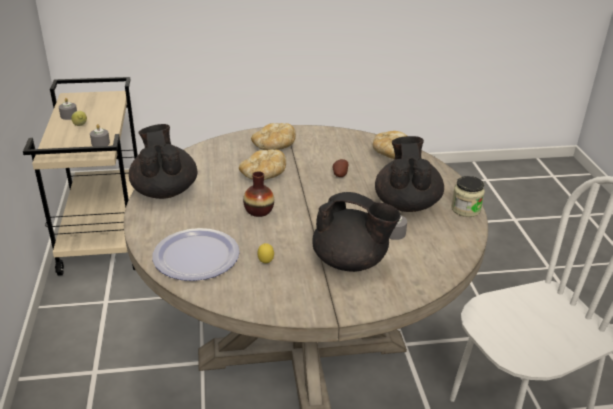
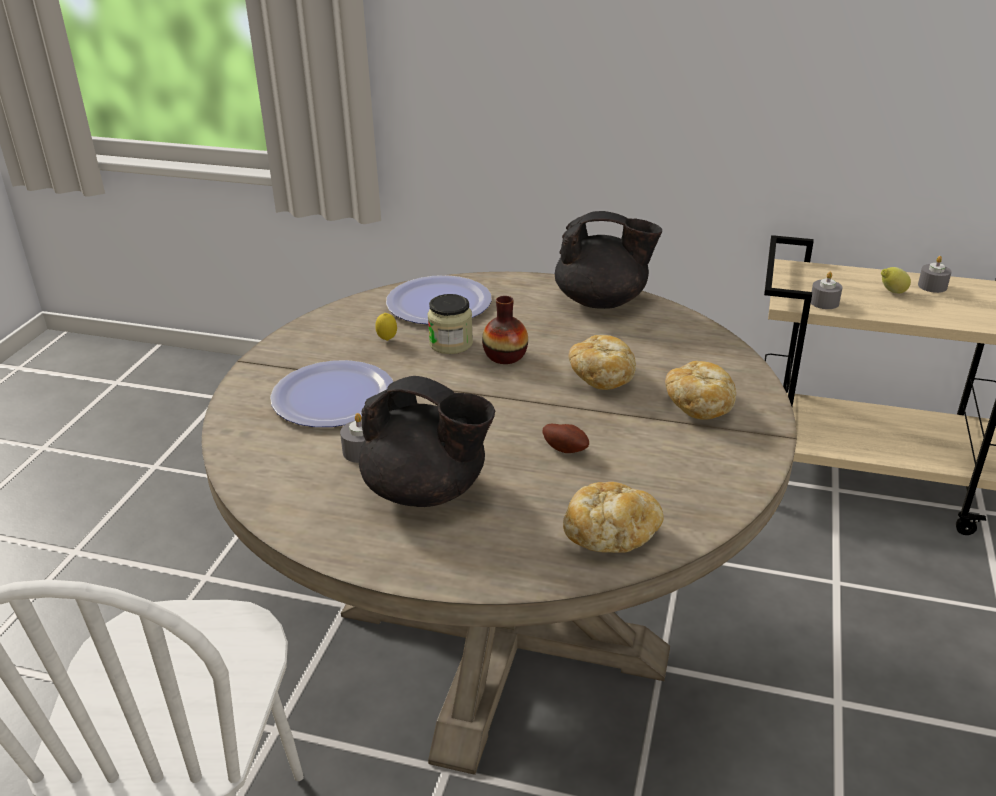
camera: 115 degrees right, 0 degrees up
black teapot [312,192,401,272] -> plate [270,360,393,427]
jar [451,176,485,217] -> jar moved to [427,294,473,354]

